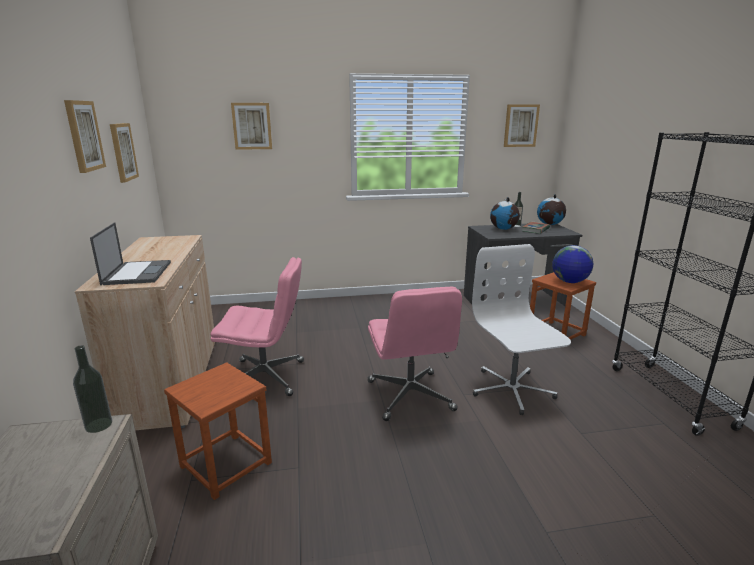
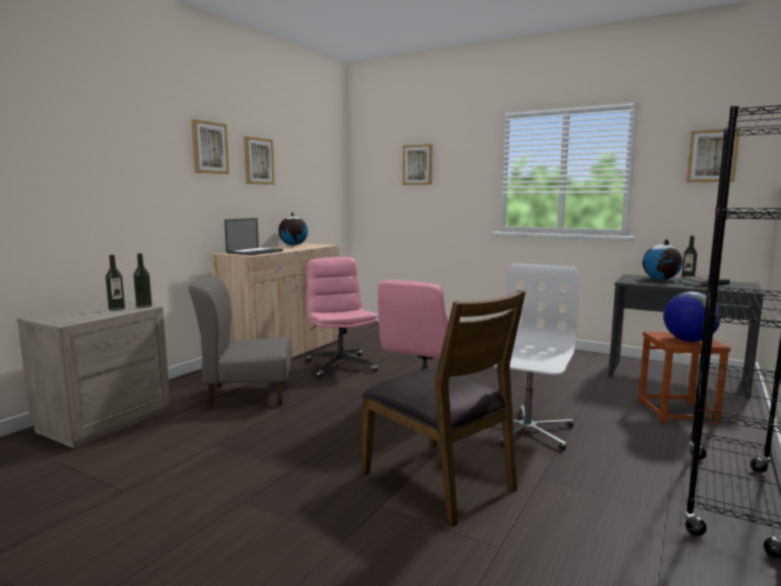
camera: 40 degrees right, 10 degrees down
picture [110,123,139,183] -> picture moved to [191,119,229,174]
brown stool [164,362,272,500] -> grey chair [188,275,292,409]
pink office chair [210,257,304,396] -> pink office chair turned 150 degrees counterclockwise [306,257,378,378]
globe [537,194,566,225] -> globe moved to [278,212,308,245]
none -> bottle [105,255,125,311]
none -> brown chair [361,290,526,527]

